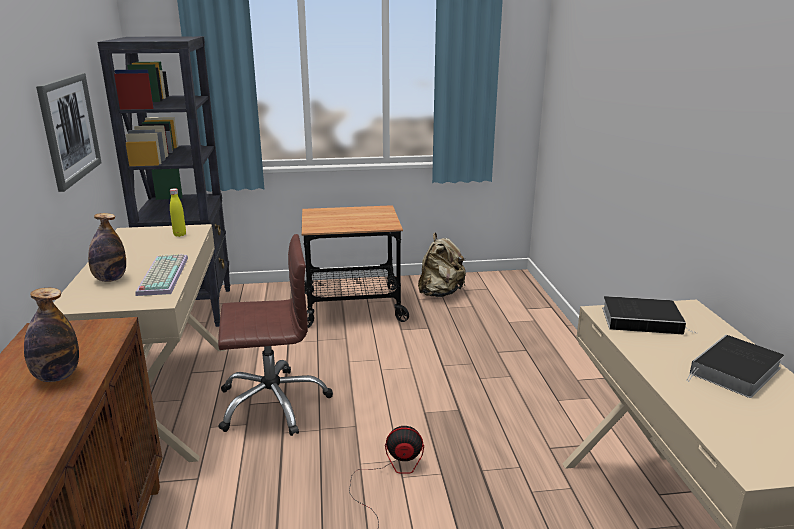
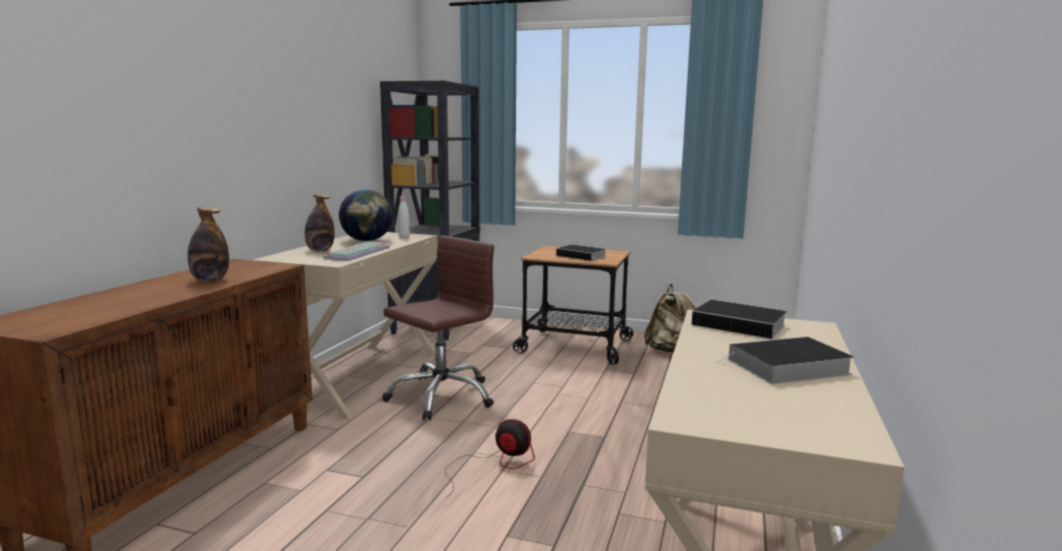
camera: 25 degrees right, 10 degrees down
picture [36,73,102,192] -> none
yellow bottle [170,189,186,237] -> white bottle [398,196,410,238]
brown office chair [218,234,333,436] -> brown office chair turned 60 degrees counterclockwise [383,235,494,420]
none -> globe [339,189,392,241]
none -> book [556,245,606,261]

